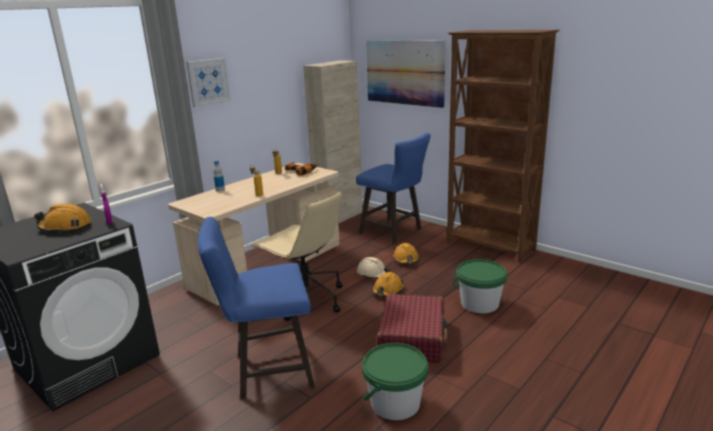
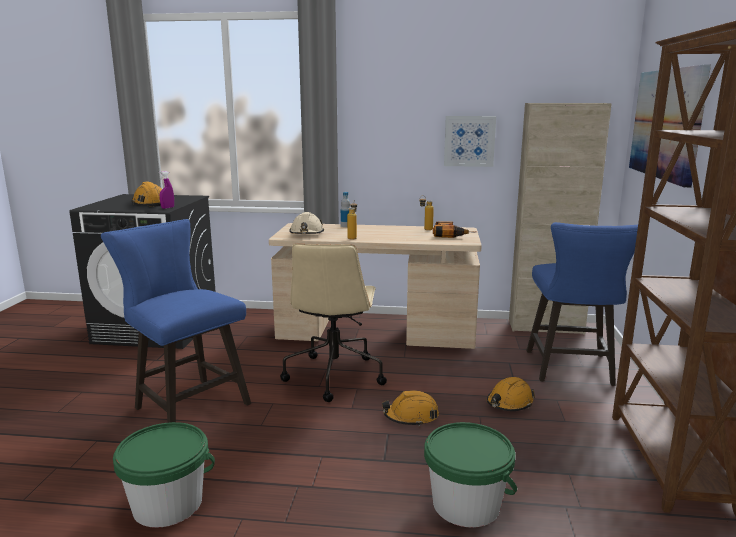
camera: 55 degrees right, 5 degrees down
picture [186,58,231,107] -> picture moved to [444,116,496,167]
beige hard hat [357,257,390,278] -> beige hard hat moved to [289,212,324,234]
red suitcase [377,294,448,363] -> none

